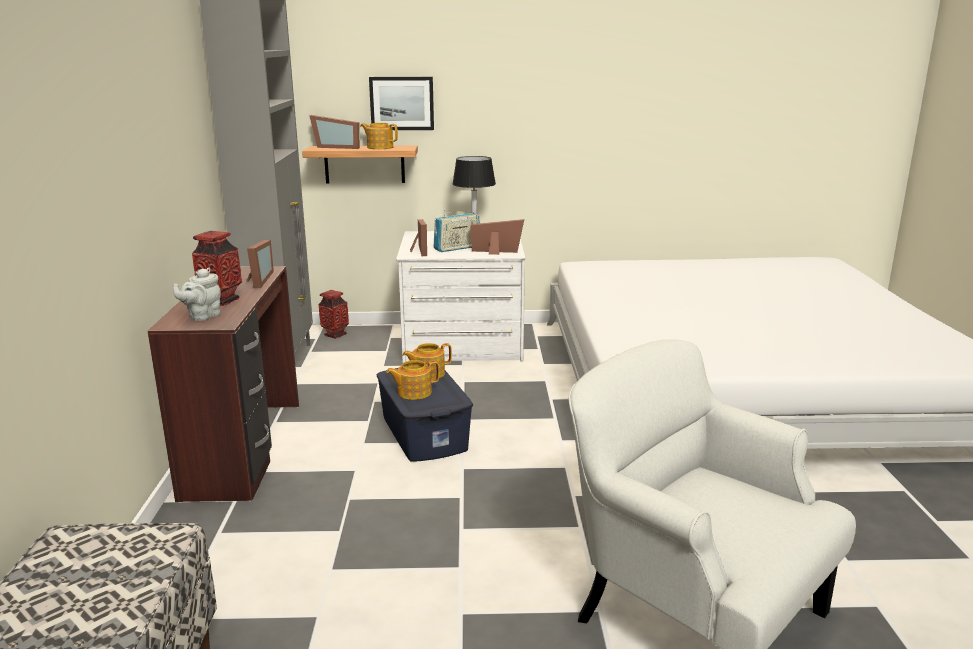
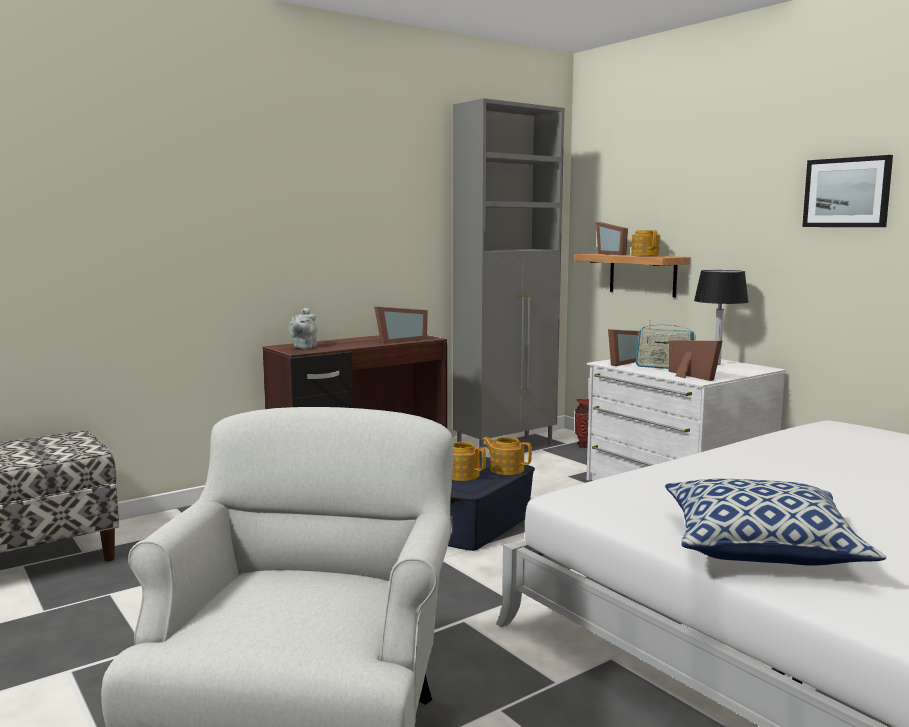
camera: 55 degrees right, 10 degrees down
grey teapot [173,268,221,321] -> grey teapot turned 75 degrees counterclockwise [289,308,317,349]
vase [192,231,242,306] -> none
picture [369,77,434,130] -> picture moved to [802,155,893,227]
none -> pillow [665,479,886,566]

